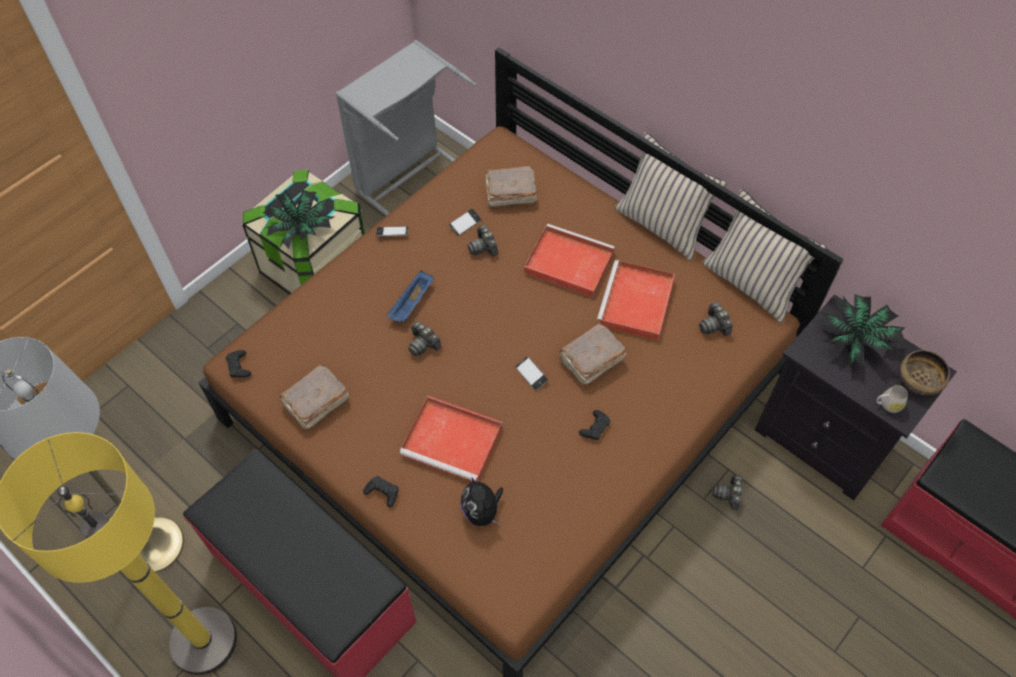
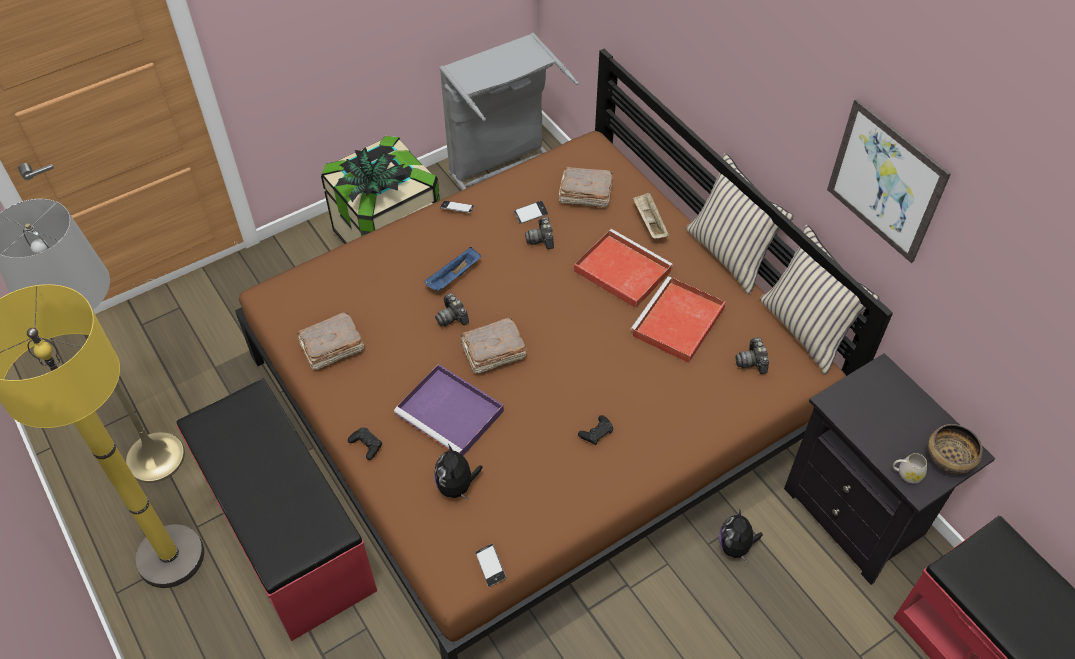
camera: 15 degrees right, 5 degrees down
black game controller [226,350,251,377] -> none
red tray [400,395,502,482] -> purple tray [394,364,504,456]
phone [515,357,548,391] -> phone moved to [476,544,506,587]
brown book [559,322,627,384] -> brown book moved to [460,317,526,373]
camera [713,474,742,510] -> plush toy [719,509,763,562]
potted plant [818,294,905,367] -> none
none -> beige tray [633,192,669,239]
none -> picture [827,99,951,263]

